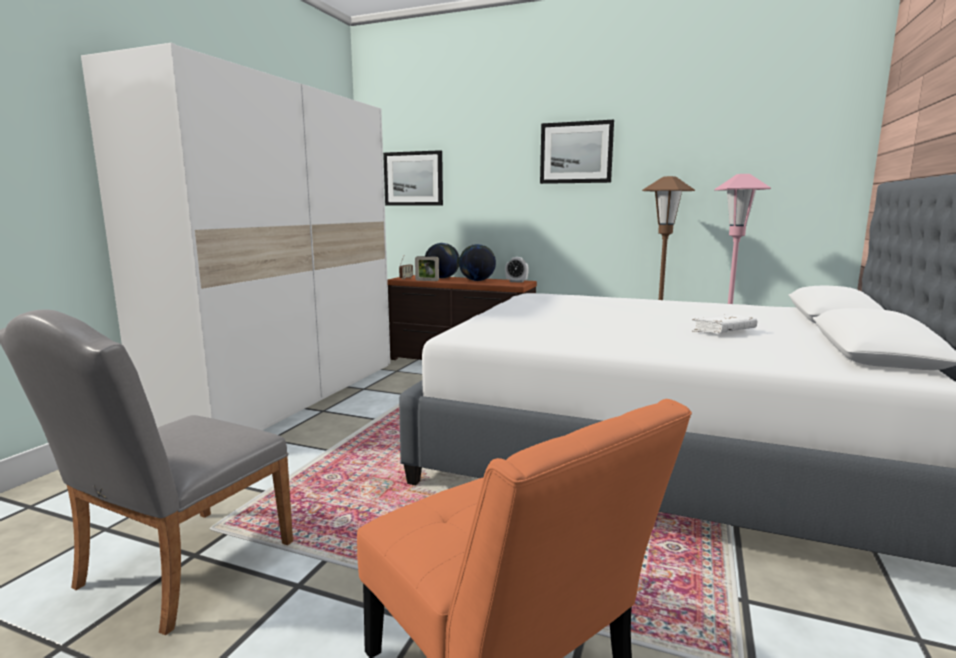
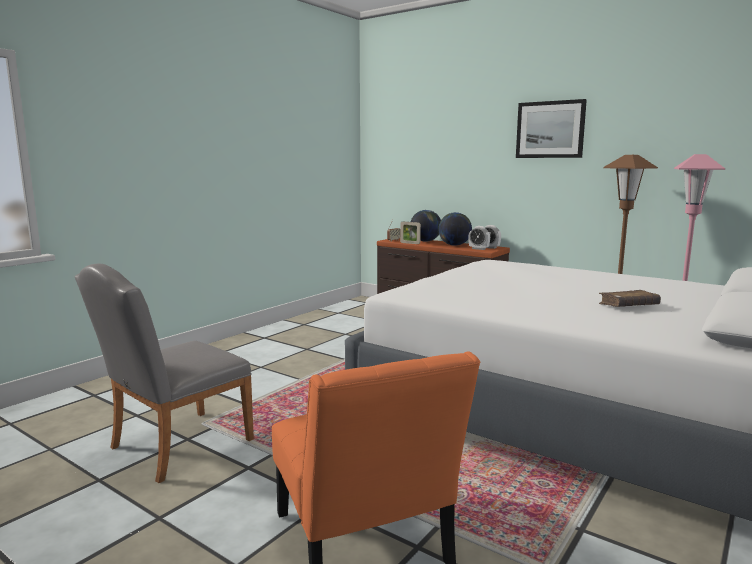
camera: 15 degrees right, 0 degrees up
white wardrobe [81,43,390,430] -> none
picture [383,150,443,206] -> none
white book [692,314,757,333] -> brown book [599,290,661,307]
none -> alarm clock [468,226,490,250]

